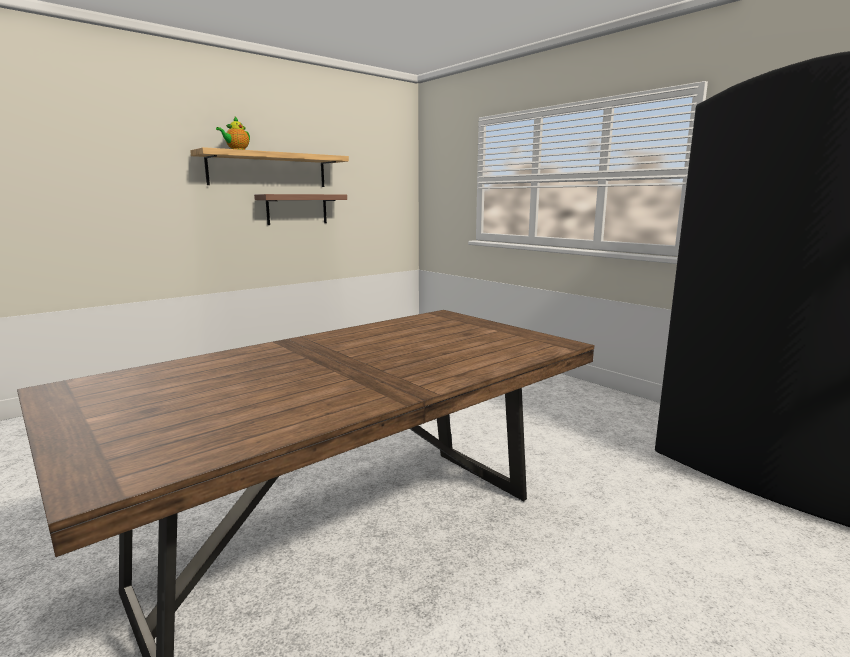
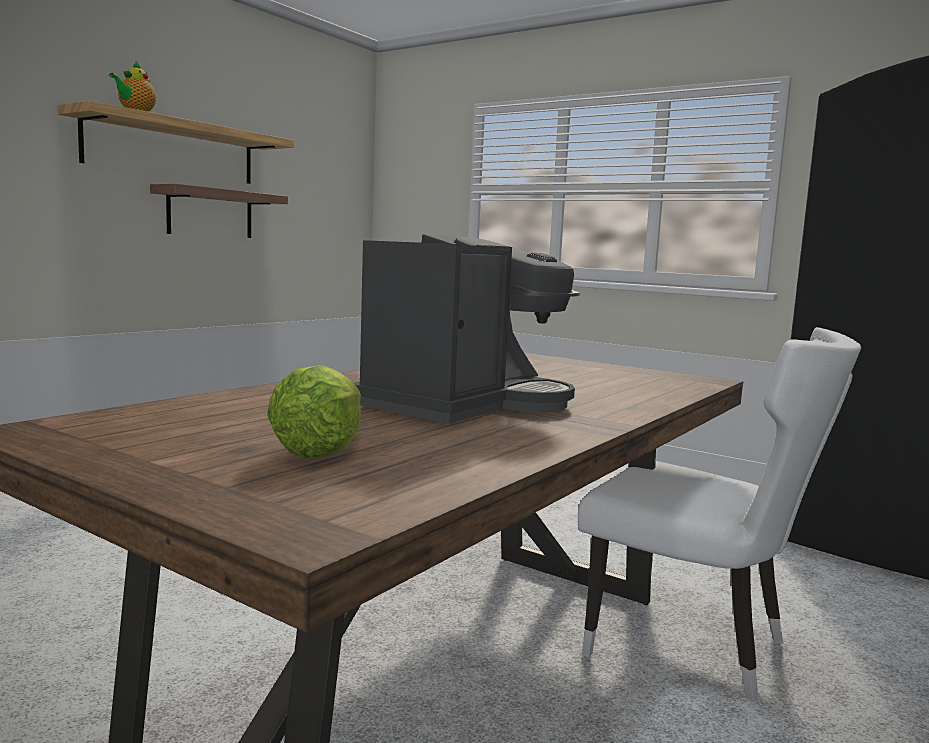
camera: 15 degrees left, 5 degrees down
none -> lettuce [267,365,361,458]
none -> coffee machine [354,234,580,424]
none -> white chair [578,327,861,702]

